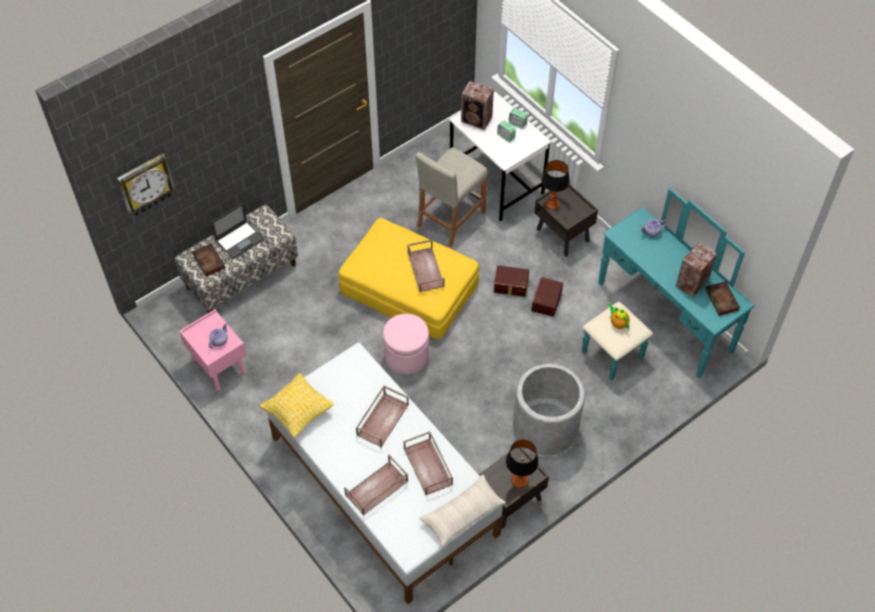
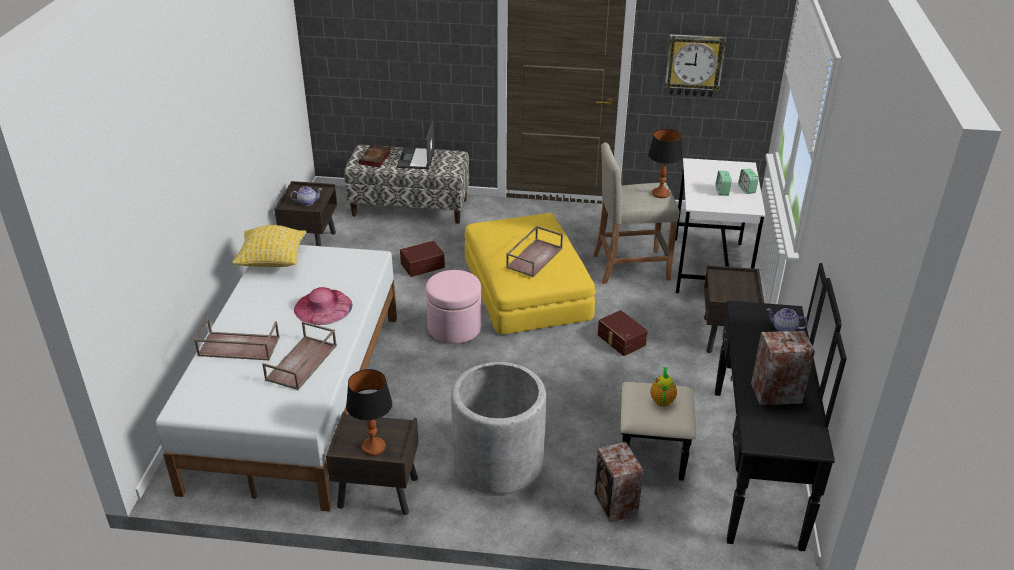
camera: 45 degrees right, 20 degrees down
wall clock [117,153,176,216] -> wall clock moved to [665,34,726,97]
pink nightstand [179,309,247,391] -> brown nightstand [274,181,337,246]
laptop [211,203,264,259] -> laptop turned 90 degrees clockwise [397,121,435,169]
brown tray [356,385,409,447] -> pink hat [294,287,353,325]
beige pillow [420,475,506,547] -> none
speaker [461,81,494,130] -> speaker moved to [594,442,644,523]
brown storage box [531,277,563,317] -> brown storage box moved to [400,240,445,277]
table lamp [541,160,570,210] -> table lamp moved to [648,129,683,198]
turquoise dresser [582,188,754,381] -> black dresser [621,263,847,551]
book [705,281,740,316] -> none

